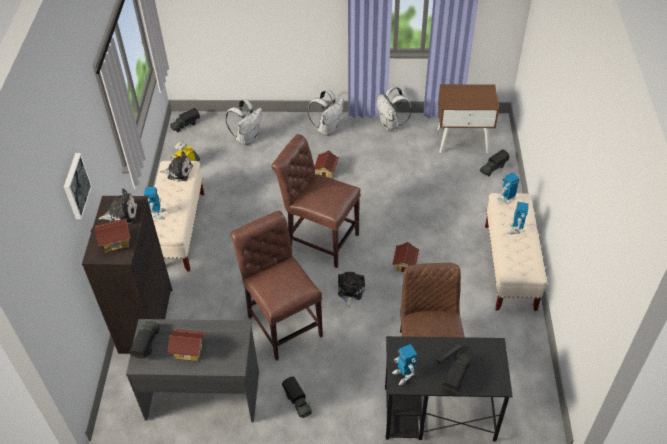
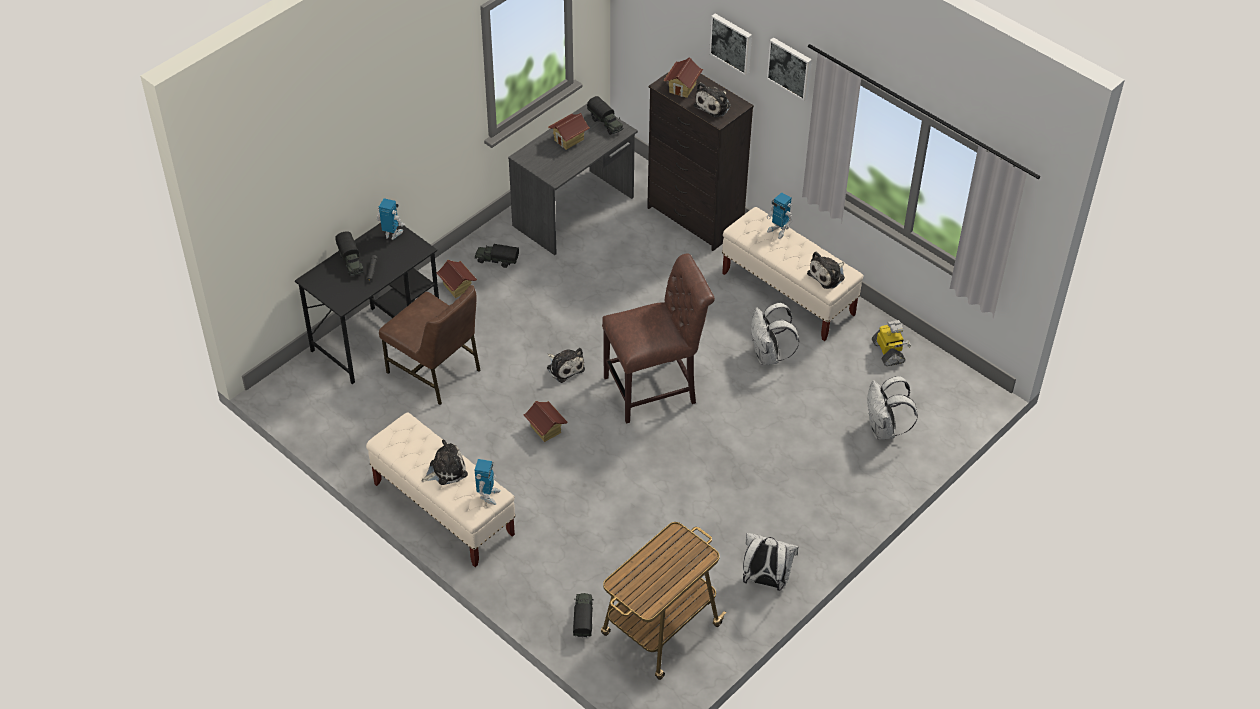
camera: 130 degrees right, 0 degrees up
toy truck [170,108,200,132] -> none
brown chair [231,210,323,361] -> none
white backpack [308,89,344,136] -> white backpack moved to [751,303,799,365]
toy house [314,150,339,178] -> toy house moved to [436,260,477,298]
brown nightstand [437,84,499,153] -> cart [601,522,726,680]
toy robot [507,202,529,235] -> plush toy [421,439,468,485]
none -> picture [766,37,812,101]

